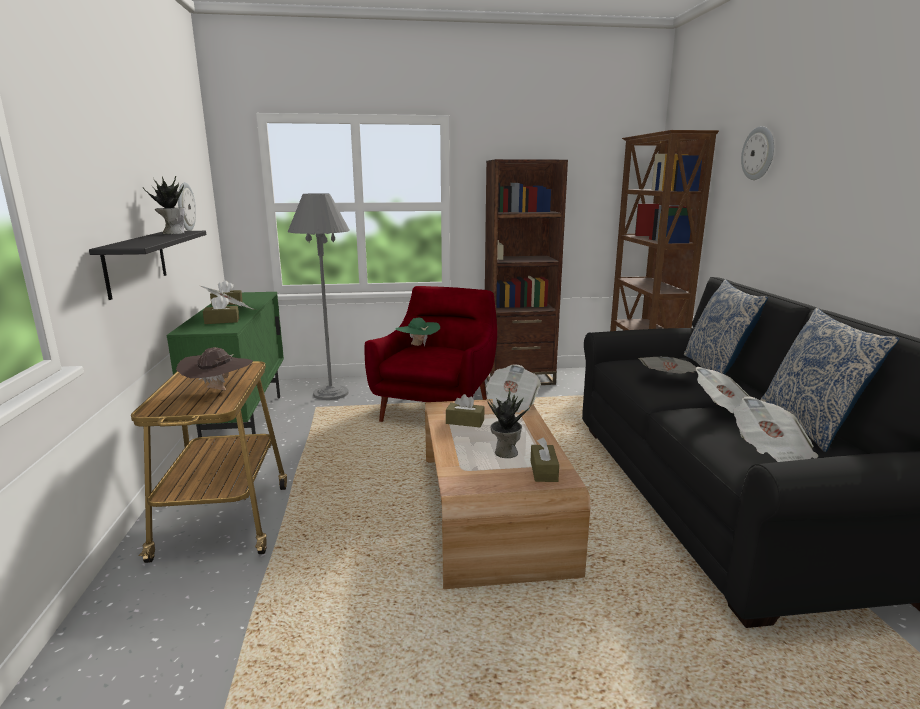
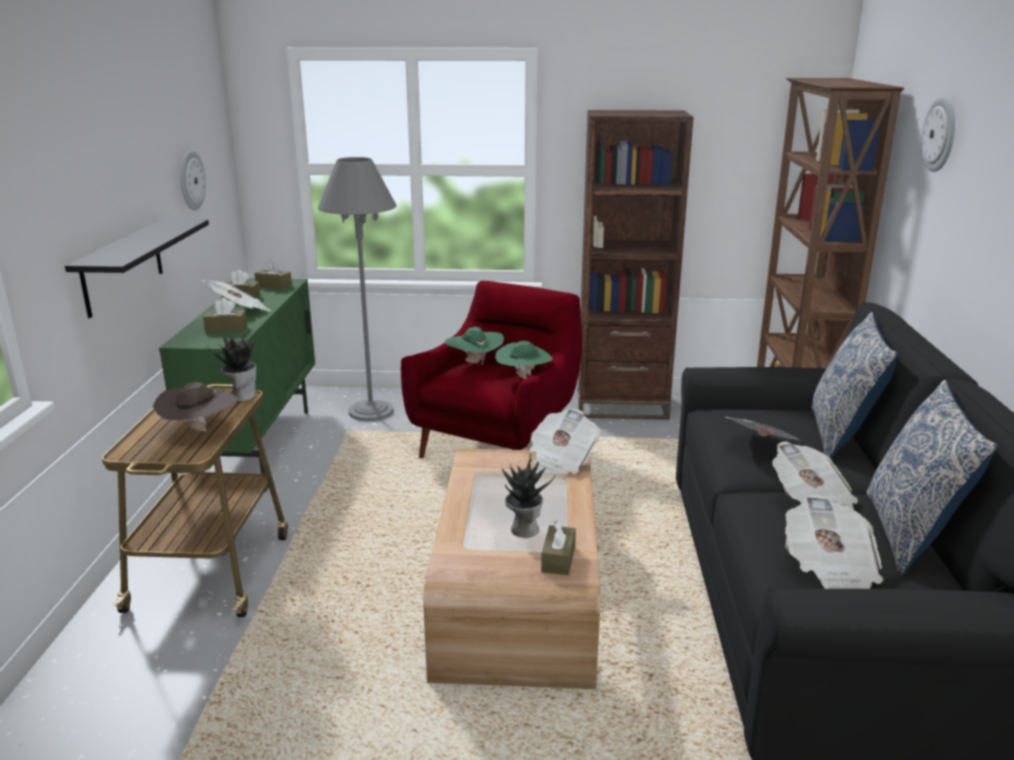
camera: 10 degrees right, 5 degrees up
potted plant [144,176,185,234] -> potted plant moved to [207,327,257,401]
brown tissue box [446,394,484,427] -> brown tissue box moved to [254,259,292,290]
none -> green hat [495,341,553,379]

